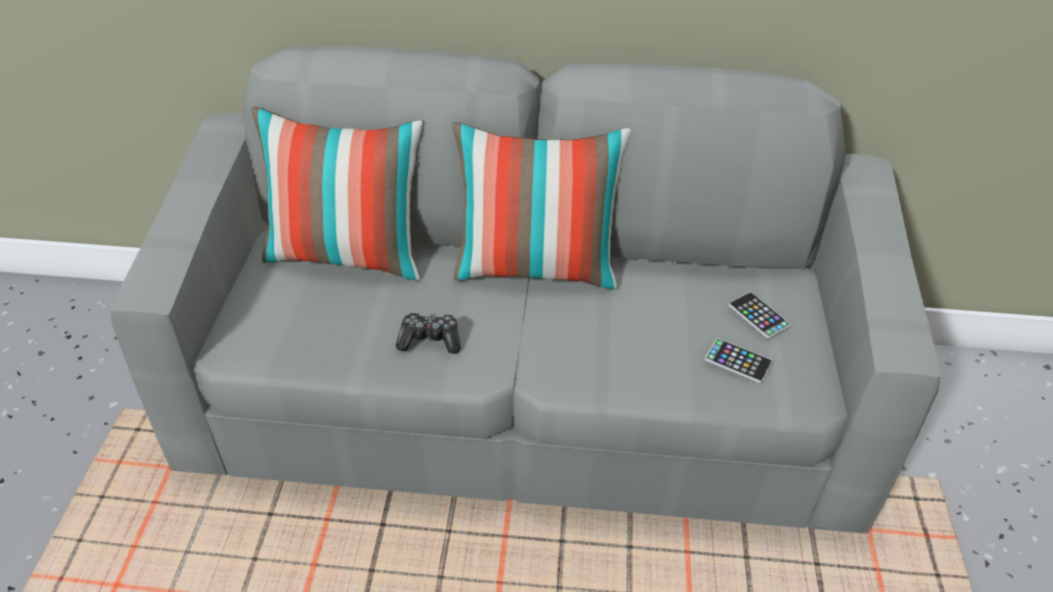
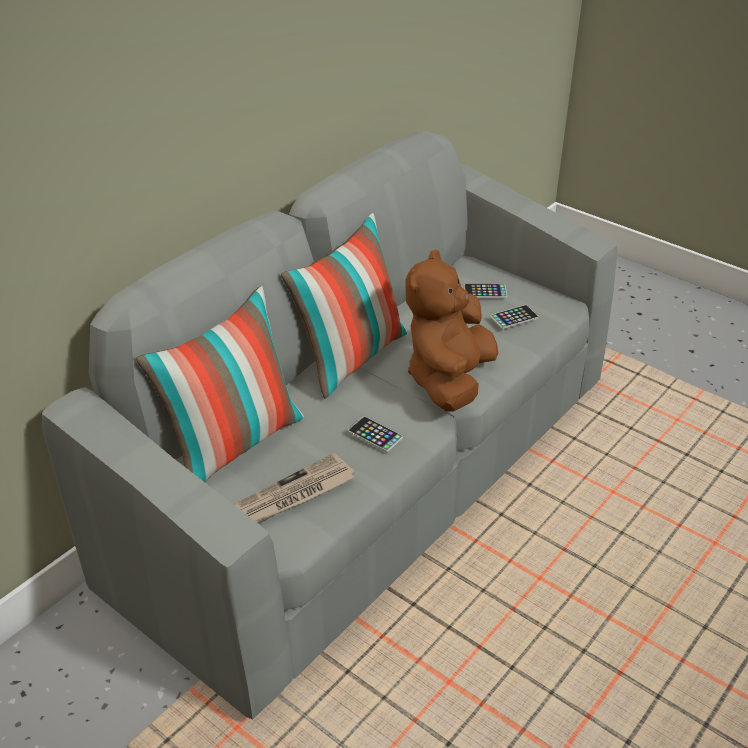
camera: 55 degrees left, 5 degrees down
game controller [396,312,460,354] -> phone [348,416,403,452]
none -> newspaper [233,452,355,524]
none -> brown plush toy [405,250,499,412]

